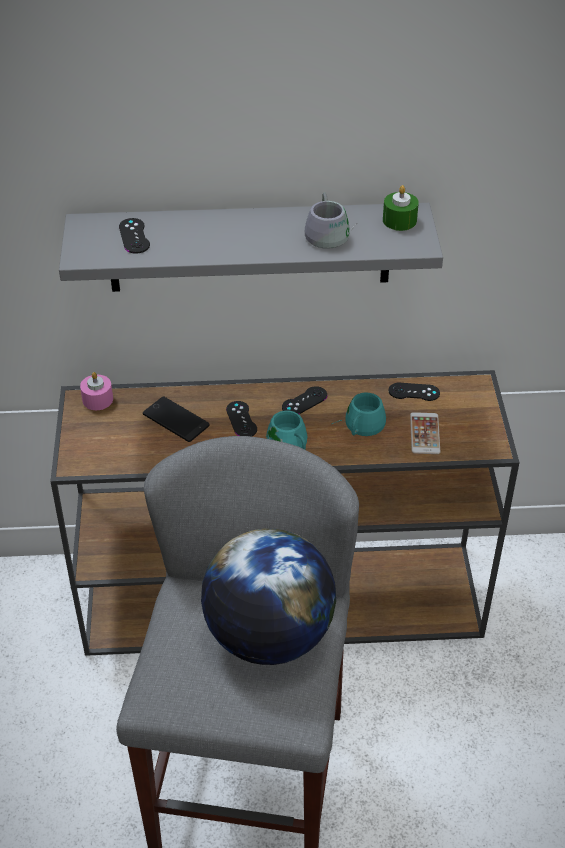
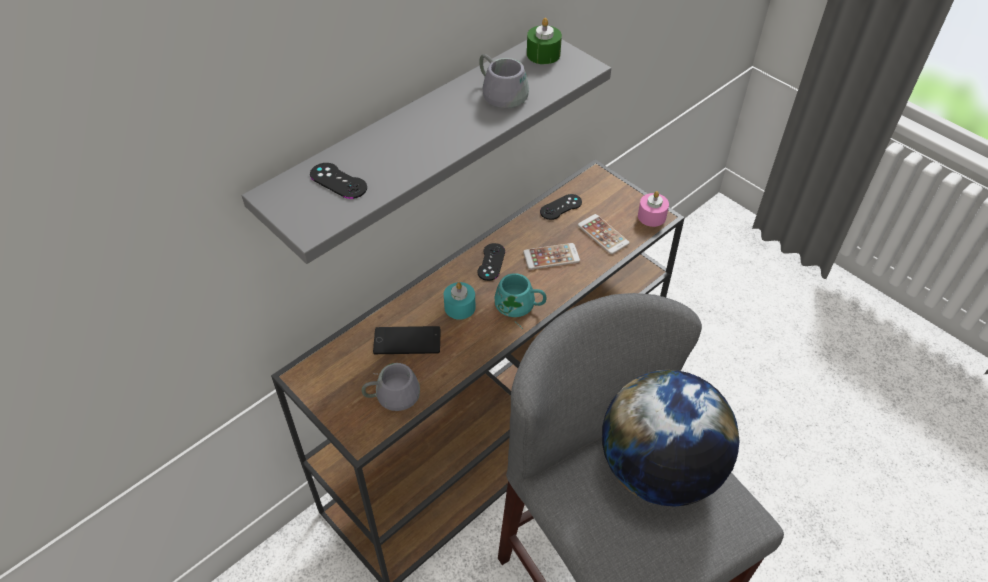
camera: 40 degrees left, 5 degrees up
pink candle [80,372,113,410] -> pink candle moved to [638,191,669,227]
black game controller [226,401,257,437] -> turquoise candle [444,282,476,320]
turquoise mug [331,392,386,436] -> phone [523,243,580,270]
none -> grey mug [362,363,420,411]

